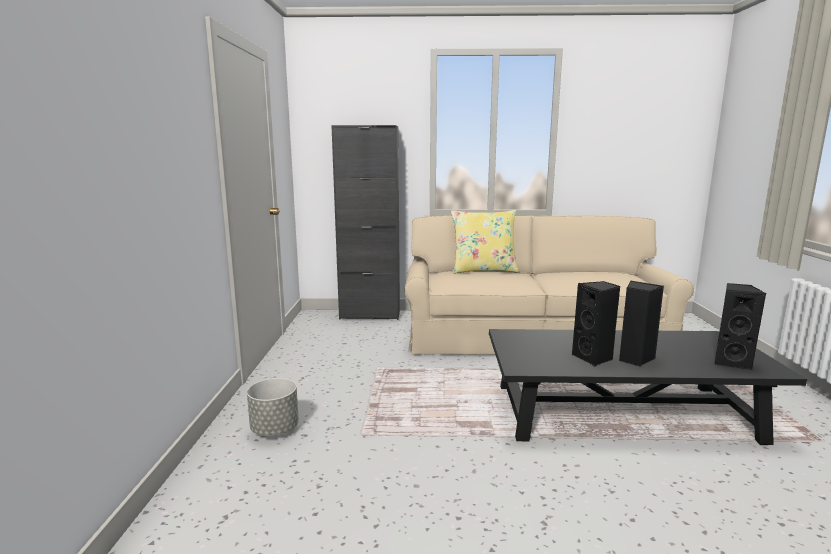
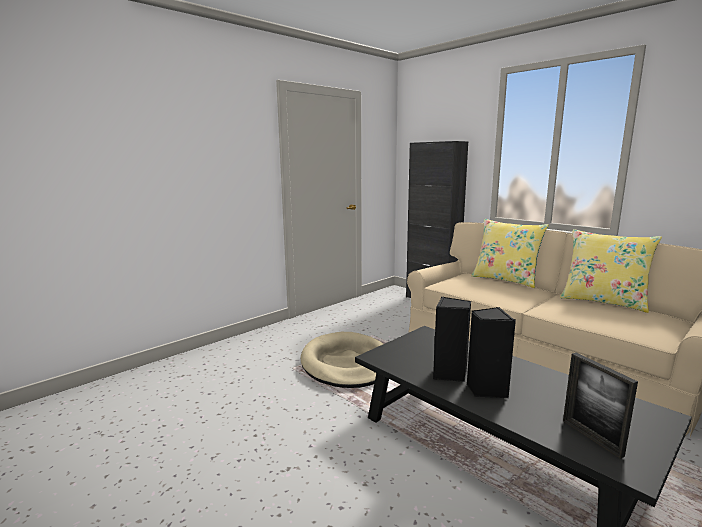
camera: 45 degrees right, 0 degrees up
grey planter [247,378,299,436] -> none
black speaker [714,283,766,370] -> picture frame [563,353,638,459]
none -> beige dog bed [301,332,383,388]
none -> yellow pillow [560,229,662,313]

